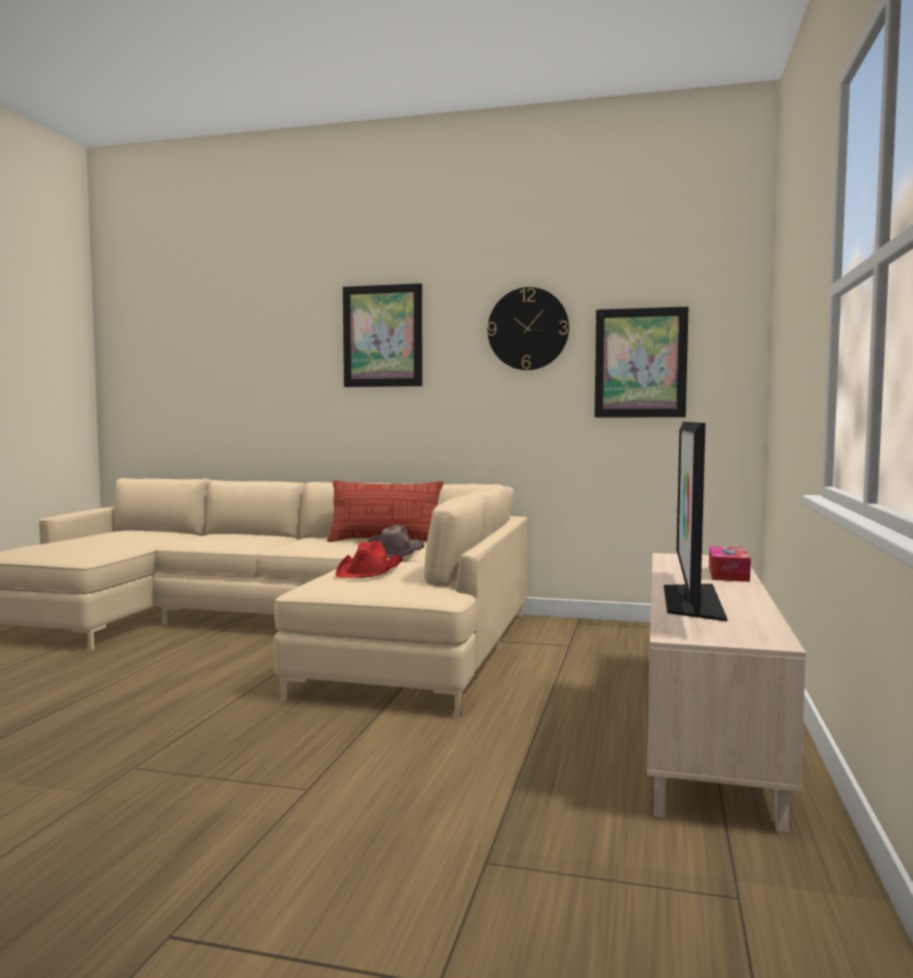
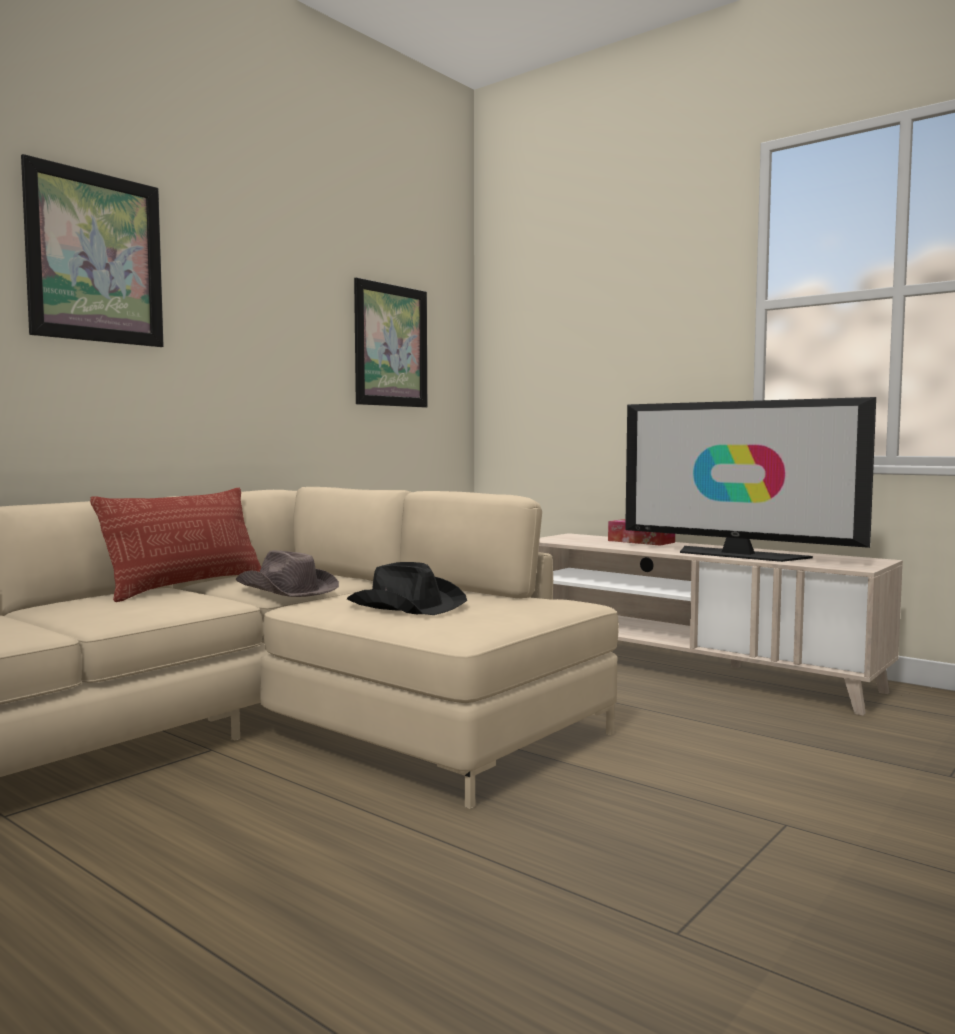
camera: 65 degrees left, 0 degrees up
red hat [335,541,403,578] -> black hat [347,562,467,615]
wall clock [487,287,569,370] -> none

